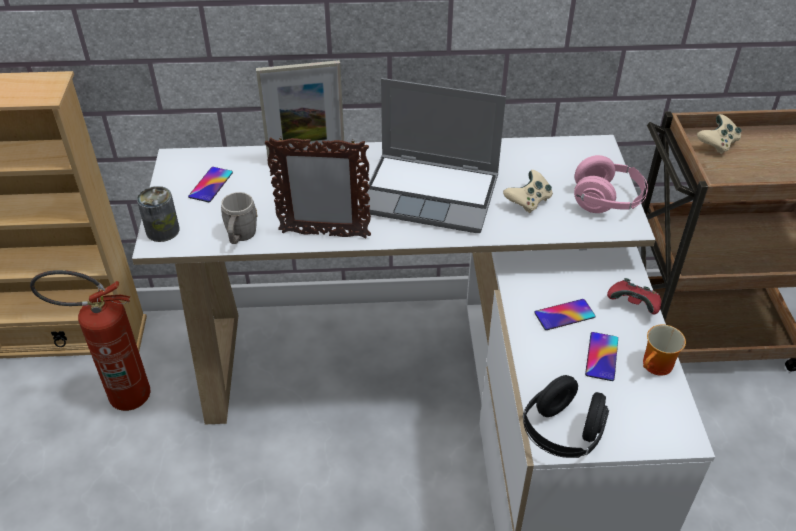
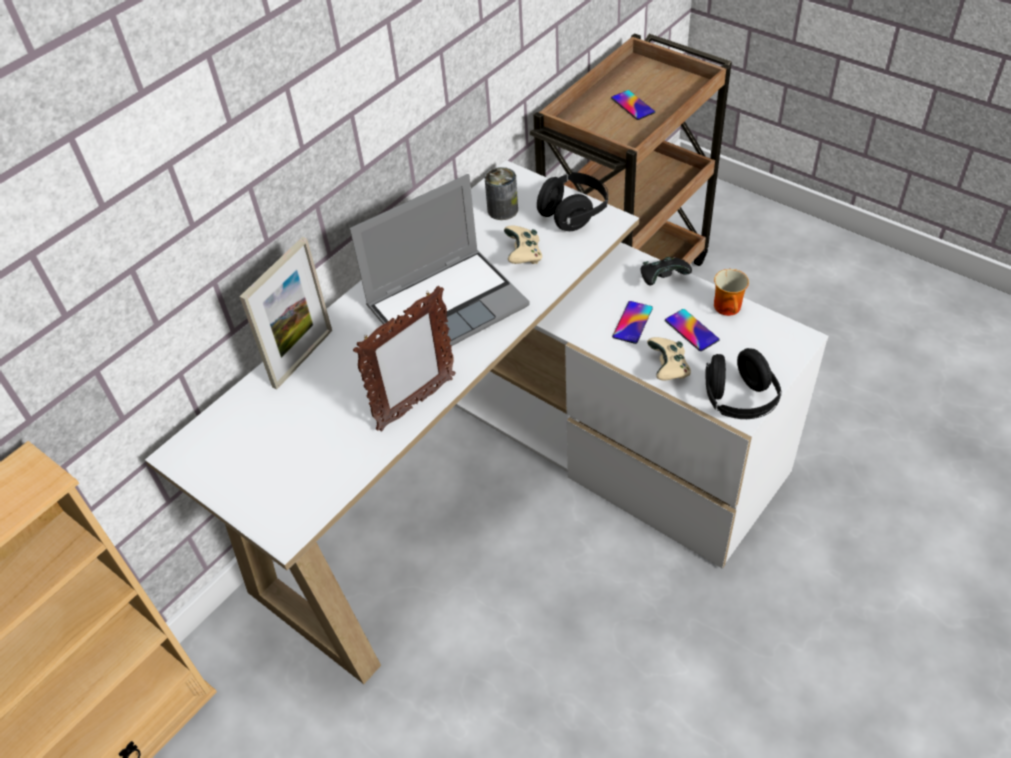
camera: 45 degrees left, 5 degrees up
fire extinguisher [30,270,150,411] -> none
can [137,186,180,242] -> can moved to [485,167,518,220]
phone [188,167,233,202] -> phone moved to [611,90,655,120]
grey mug [221,192,258,244] -> none
pink headphones [574,155,648,213] -> black headphones [537,172,608,231]
red game controller [607,278,661,314] -> black game controller [640,257,692,286]
beige game controller [697,114,742,154] -> beige game controller moved to [647,337,691,380]

